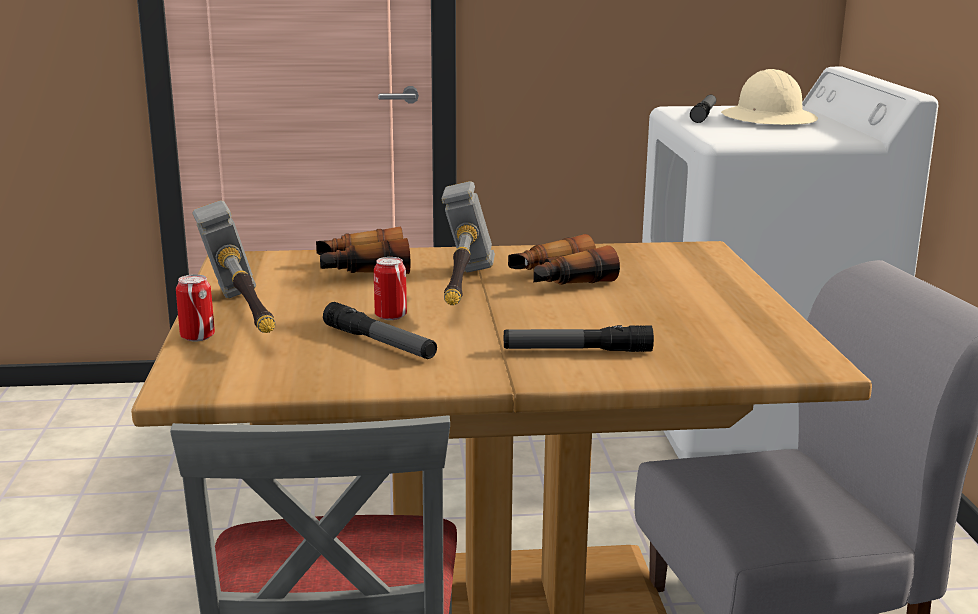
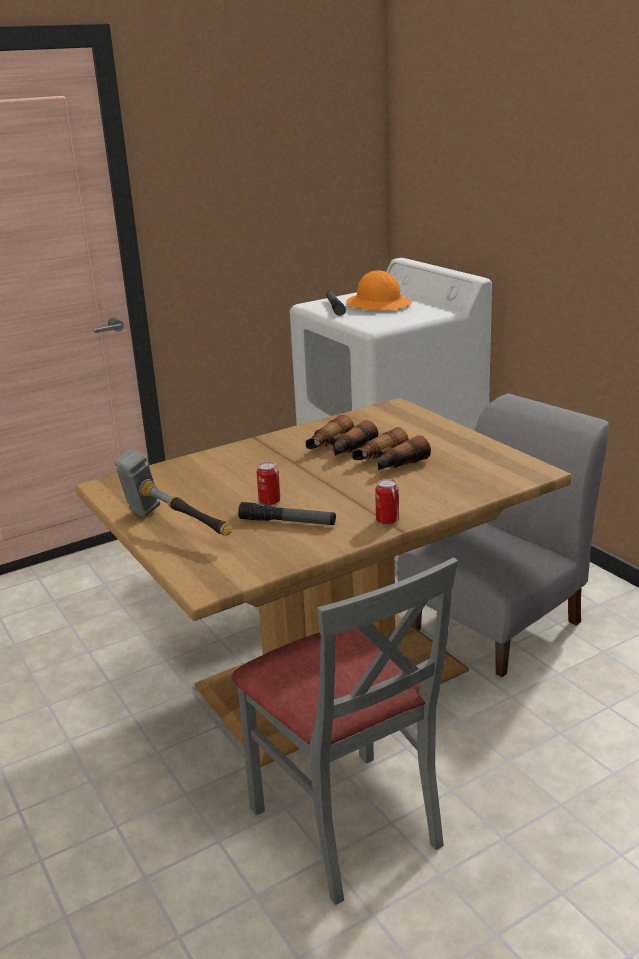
camera: 25 degrees left, 5 degrees up
can [176,274,215,342] -> can moved to [376,479,399,525]
binoculars [316,227,411,274] -> binoculars moved to [352,427,431,470]
hammer [442,181,495,305] -> none
flashlight [504,325,654,352] -> none
beige hard hat [721,69,818,125] -> orange hard hat [346,270,412,310]

